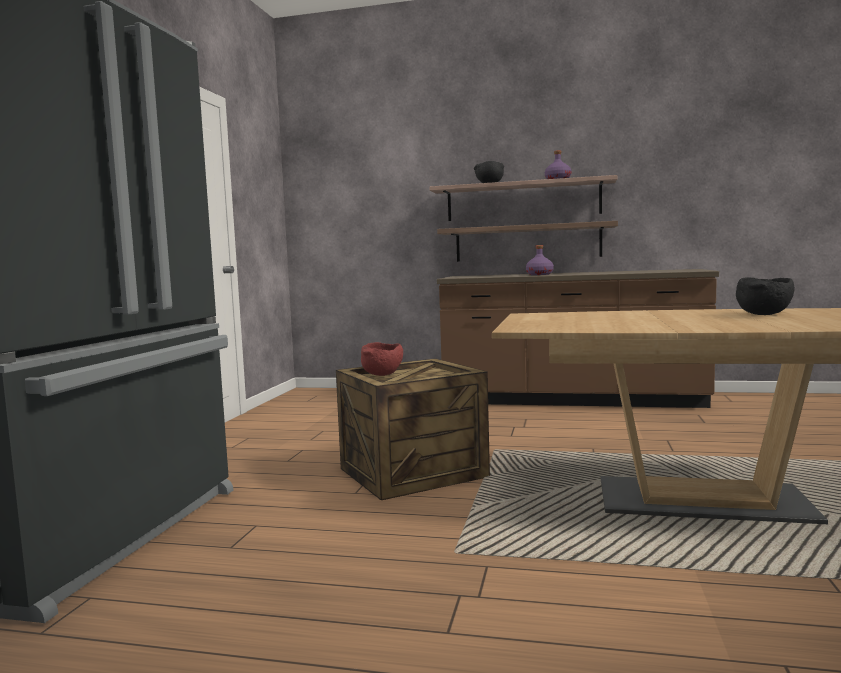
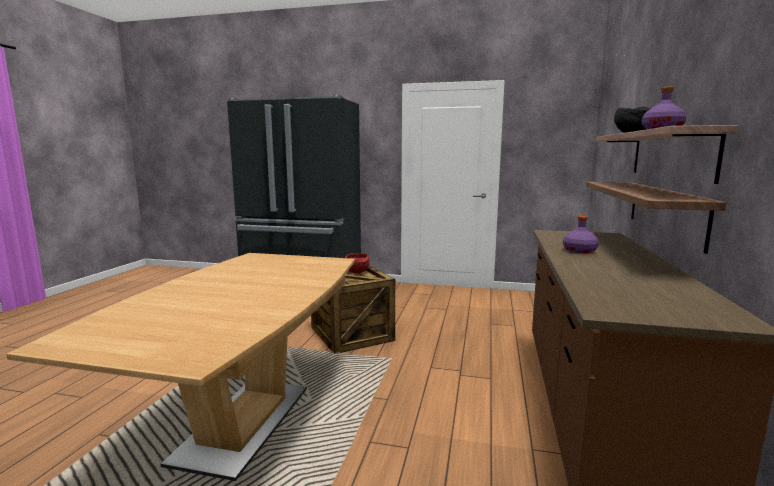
camera: 90 degrees right, 5 degrees up
black bowl [736,277,795,315] -> none

